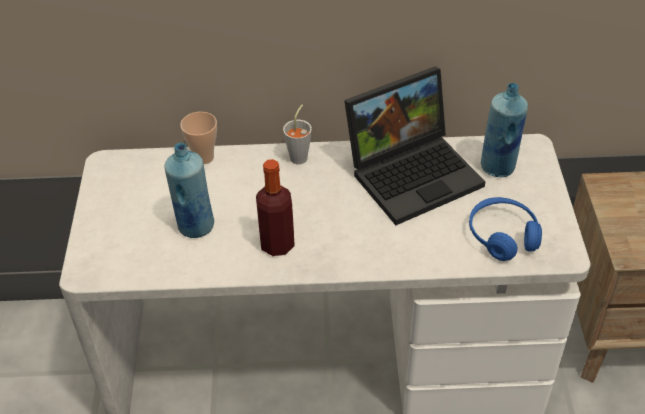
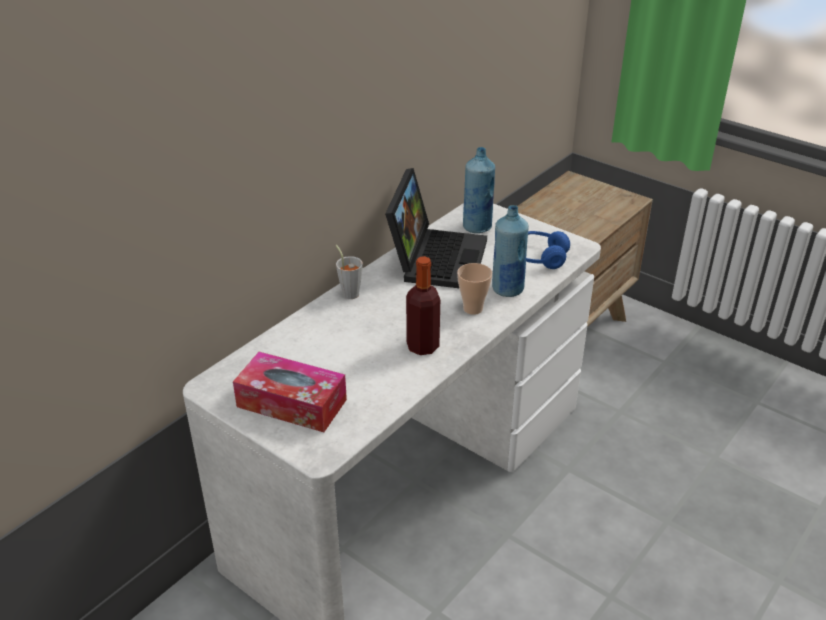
camera: 50 degrees left, 10 degrees down
blue bottle [165,143,214,238] -> blue bottle moved to [492,205,529,297]
cup [180,112,217,164] -> cup moved to [457,263,492,315]
none -> tissue box [233,352,347,432]

